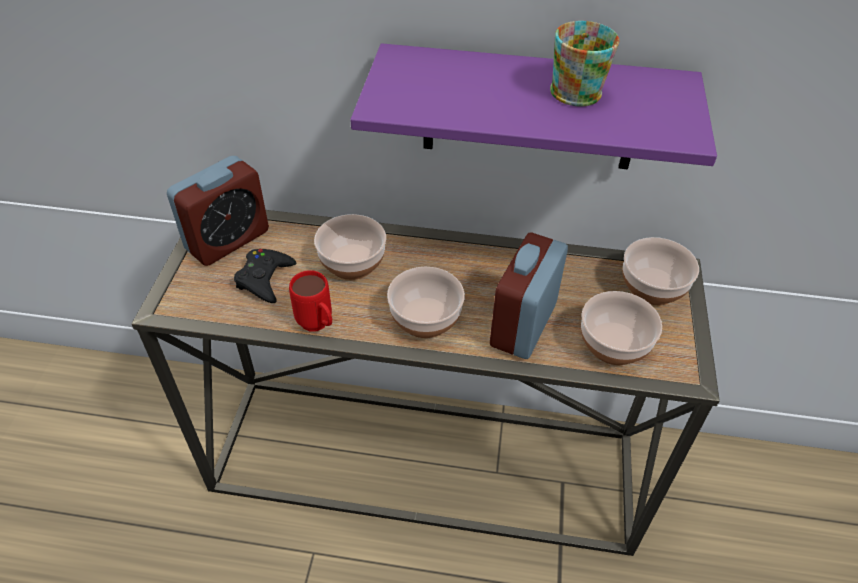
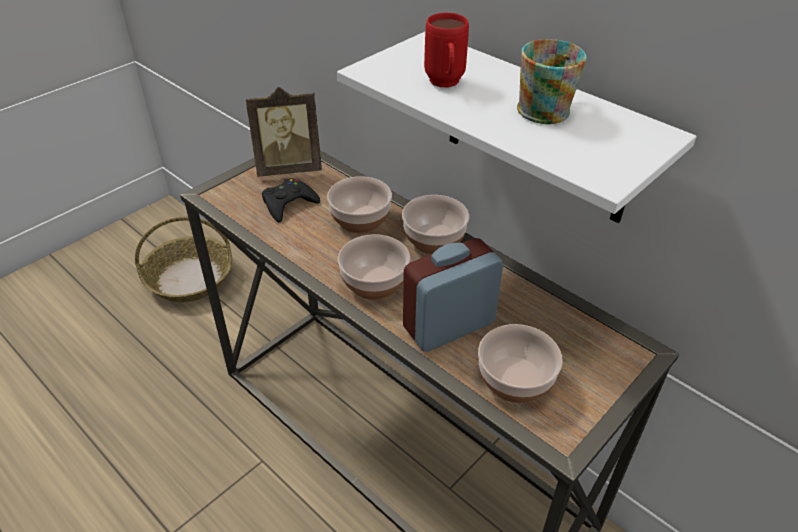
camera: 35 degrees right, 5 degrees down
alarm clock [167,156,269,266] -> picture frame [246,87,322,177]
red mug [289,270,332,331] -> red mug moved to [424,13,469,88]
purple shelf [350,43,717,169] -> white shelf [337,32,696,223]
bowl [622,237,699,305] -> bowl moved to [402,195,469,254]
none -> basket [135,217,232,302]

